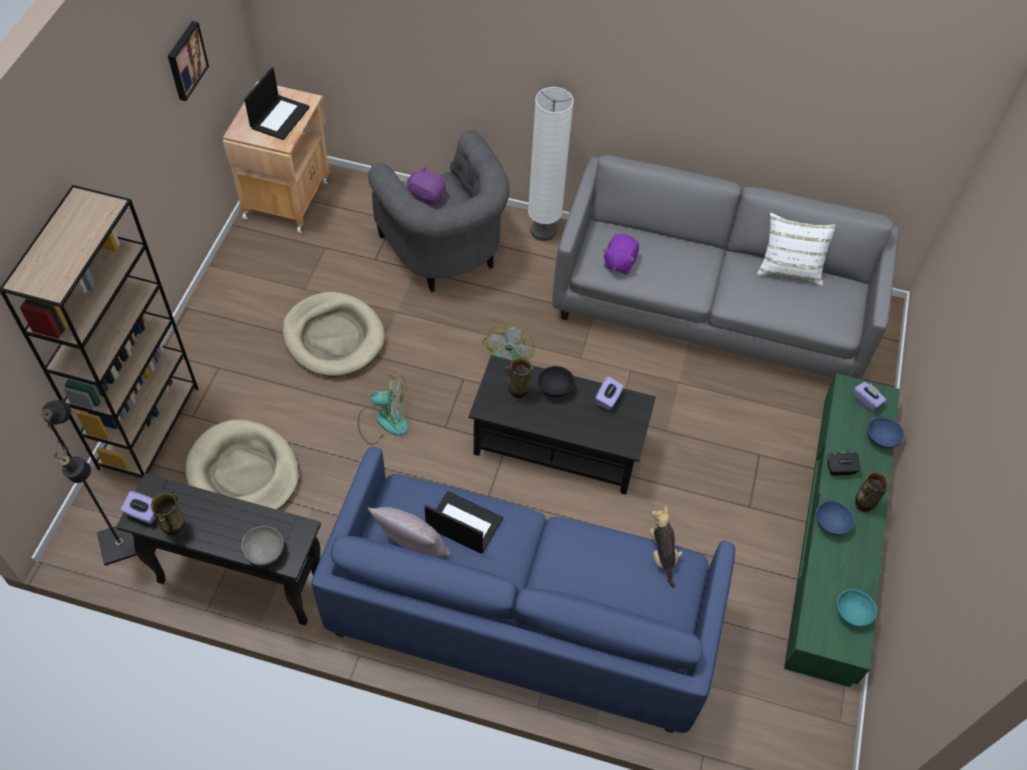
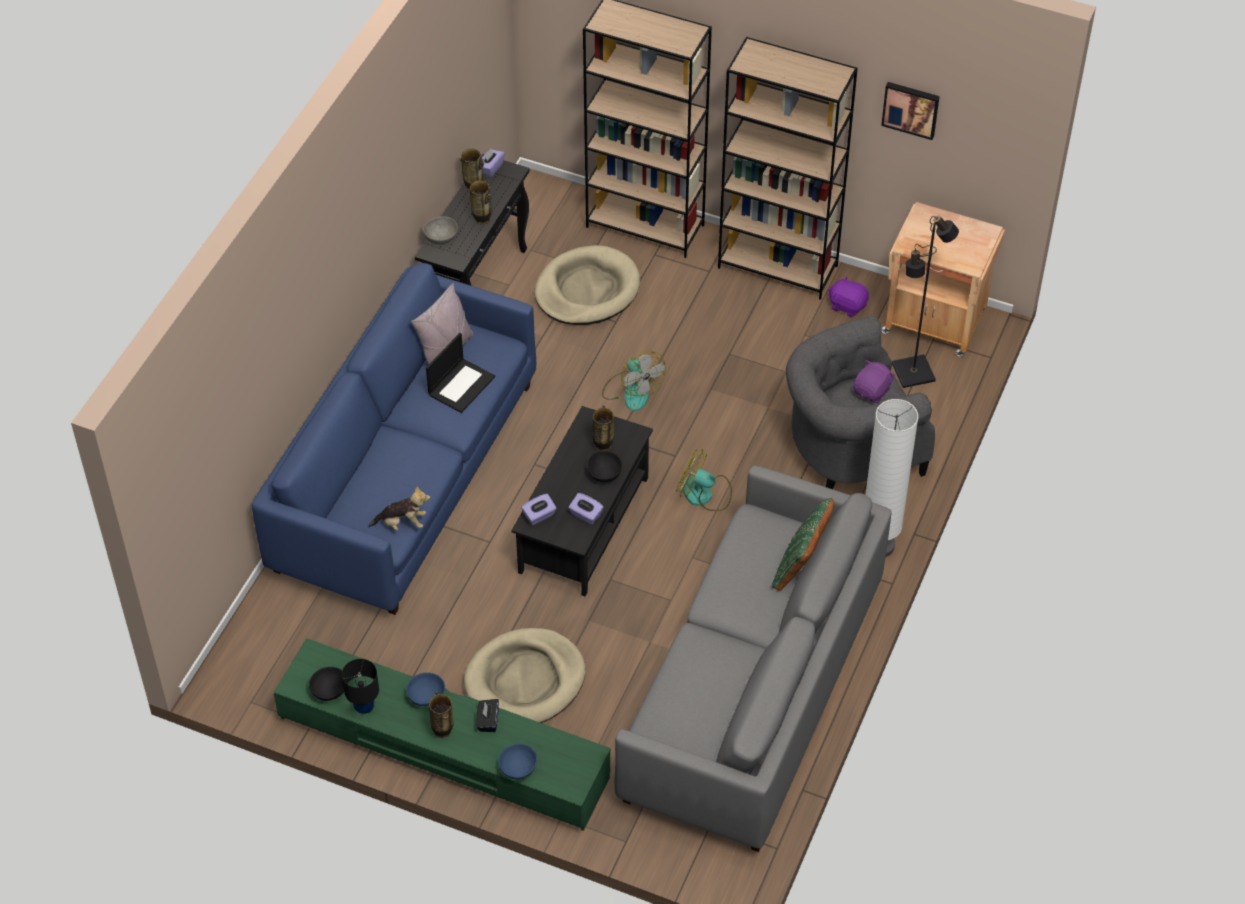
camera: 100 degrees right, 5 degrees down
black floor lamp [39,400,136,565] -> black floor lamp moved to [892,215,959,388]
laptop [244,67,310,140] -> none
beige dog bed [282,292,385,377] -> beige dog bed moved to [464,628,586,723]
fan [358,373,408,445] -> fan turned 45 degrees counterclockwise [602,351,666,411]
purple plush toy [603,234,639,274] -> purple plush toy moved to [828,276,869,317]
white pillow [757,213,835,286] -> none
turquoise bowl [836,589,877,627] -> black bowl [309,667,344,701]
purple tissue box [853,382,886,412] -> purple tissue box moved to [521,494,557,525]
none -> black table lamp [342,659,379,714]
none -> vase [469,181,492,224]
none -> beige bookcase [718,37,858,300]
none -> green pillow [772,498,834,591]

